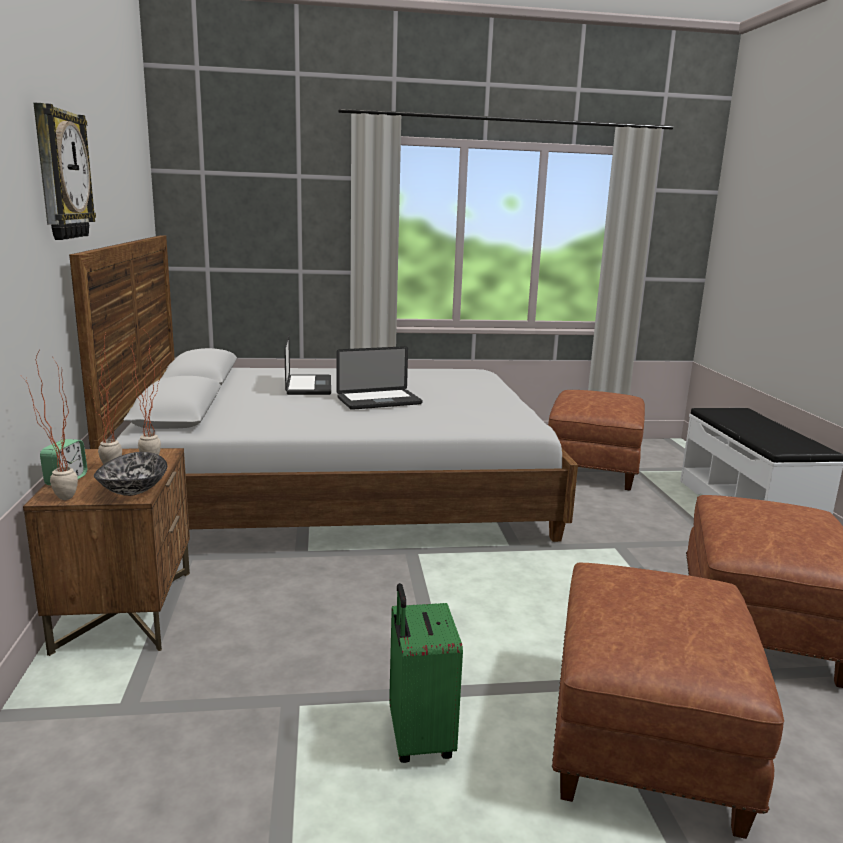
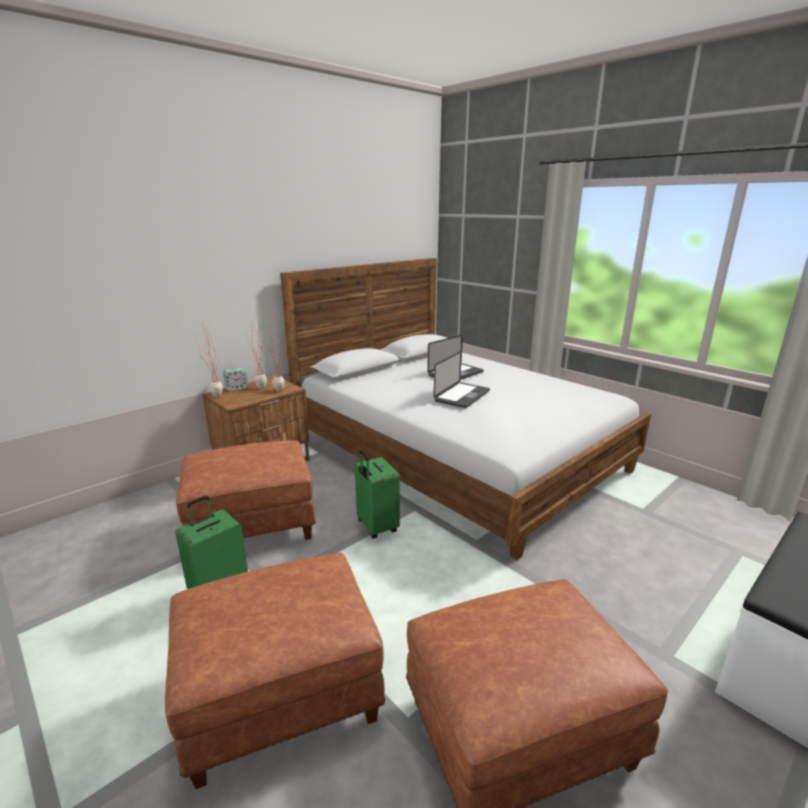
camera: 55 degrees right, 5 degrees up
wall clock [34,103,96,240] -> none
bowl [94,452,167,496] -> none
laptop [336,346,422,410] -> laptop turned 90 degrees counterclockwise [434,351,490,408]
brown ottoman [548,390,645,491] -> brown ottoman moved to [176,440,316,540]
none -> green suitcase [355,450,400,538]

